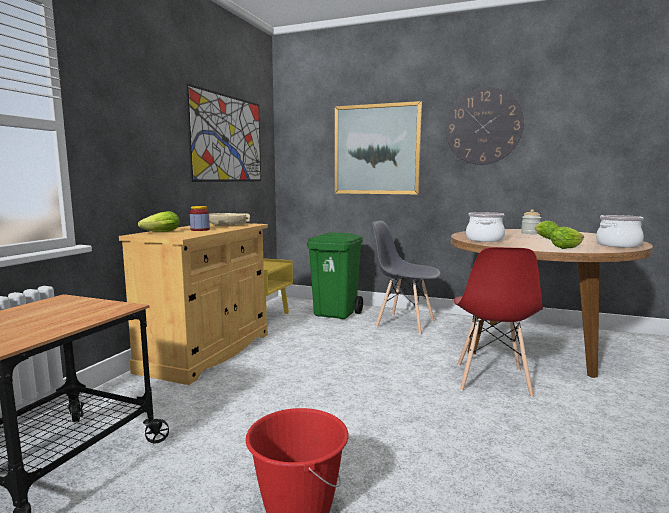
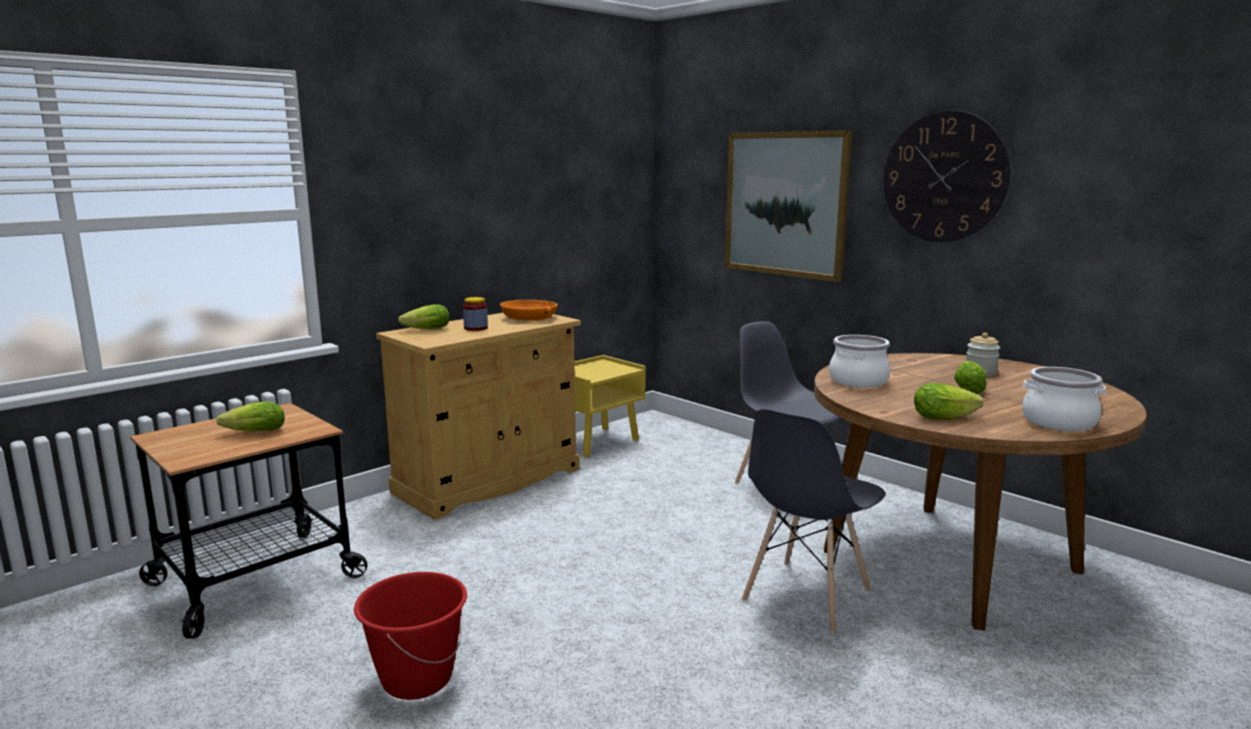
camera: 25 degrees right, 5 degrees up
picture [185,83,261,182] -> none
beige bowl [209,213,250,225] -> orange bowl [500,300,558,320]
green trash can [307,232,363,319] -> none
red chair [454,247,543,398] -> grey chair [742,409,885,634]
none -> lettuce [216,401,285,432]

